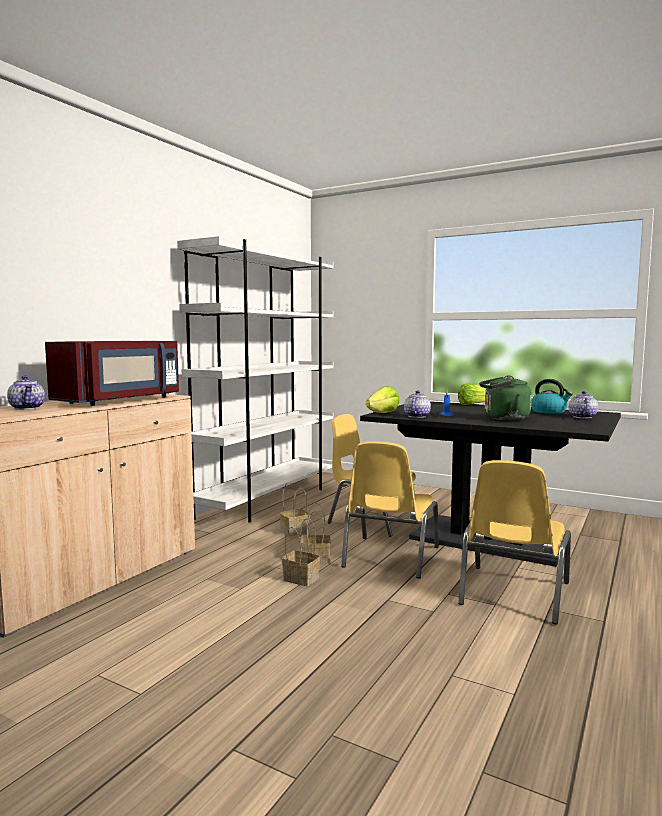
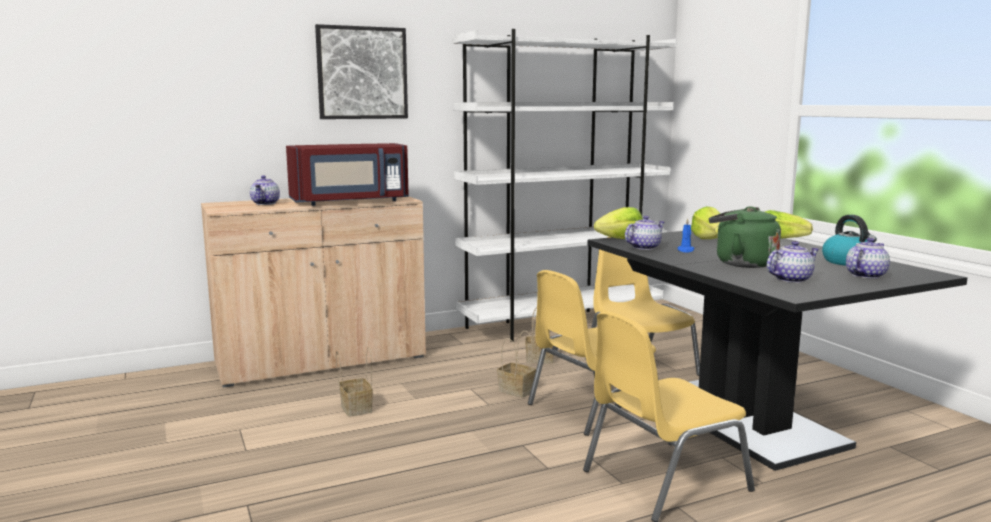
camera: 35 degrees right, 5 degrees up
basket [282,518,320,586] -> basket moved to [336,347,373,417]
none -> picture [315,24,408,119]
none -> lettuce [691,206,721,239]
none -> teapot [767,241,819,283]

